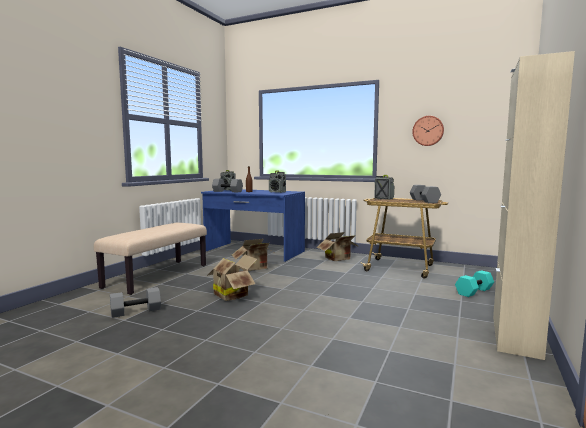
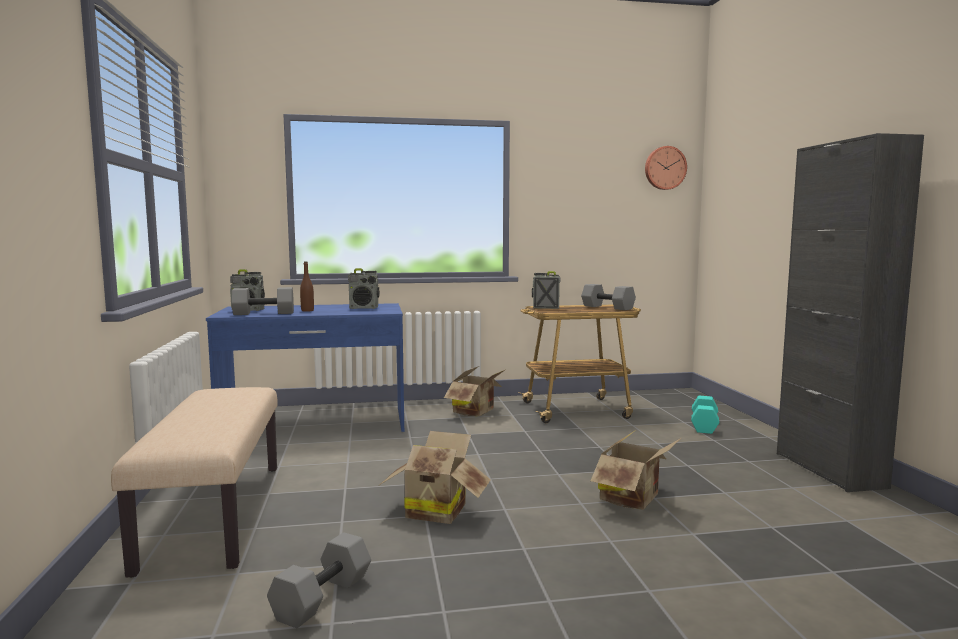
camera: 35 degrees left, 0 degrees up
cardboard box [232,239,276,271] -> cardboard box moved to [591,430,681,510]
wall clock [412,116,444,146] -> wall clock moved to [645,146,687,190]
beige cabinet [493,51,575,360] -> black cabinet [777,133,924,492]

